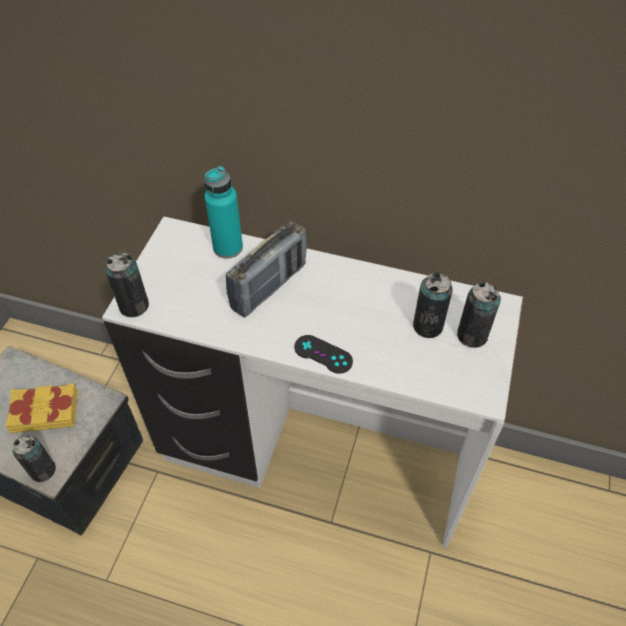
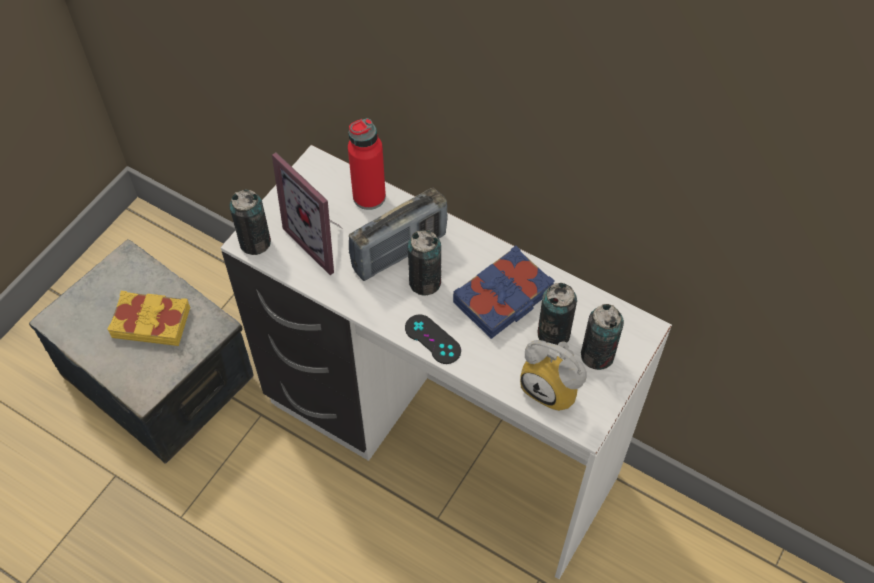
camera: 15 degrees right, 5 degrees up
can [13,435,56,482] -> can moved to [408,230,441,296]
turquoise bottle [205,166,243,258] -> red bottle [348,118,386,210]
none -> picture frame [272,152,344,275]
none -> blue book [453,246,555,339]
none -> alarm clock [520,340,587,411]

